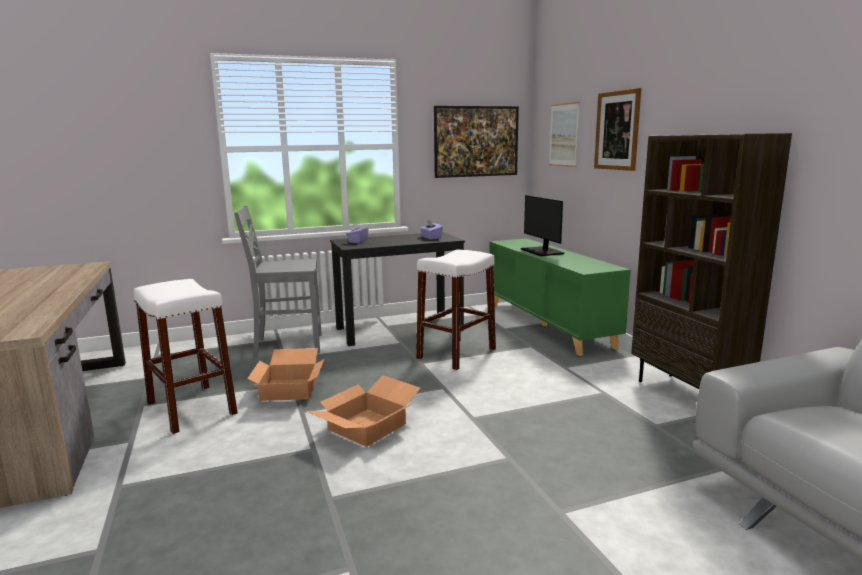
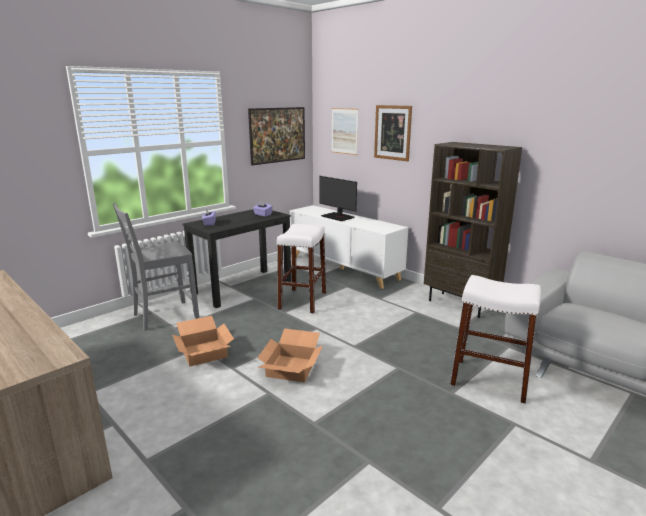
camera: 25 degrees left, 5 degrees up
white stool [134,279,238,434] -> white stool moved to [450,275,541,404]
green cabinet [489,238,631,356] -> white cabinet [290,205,408,289]

